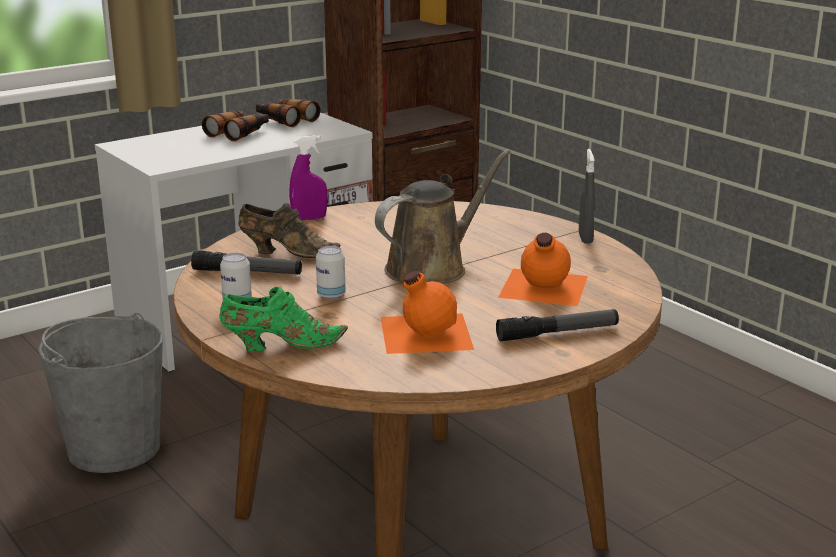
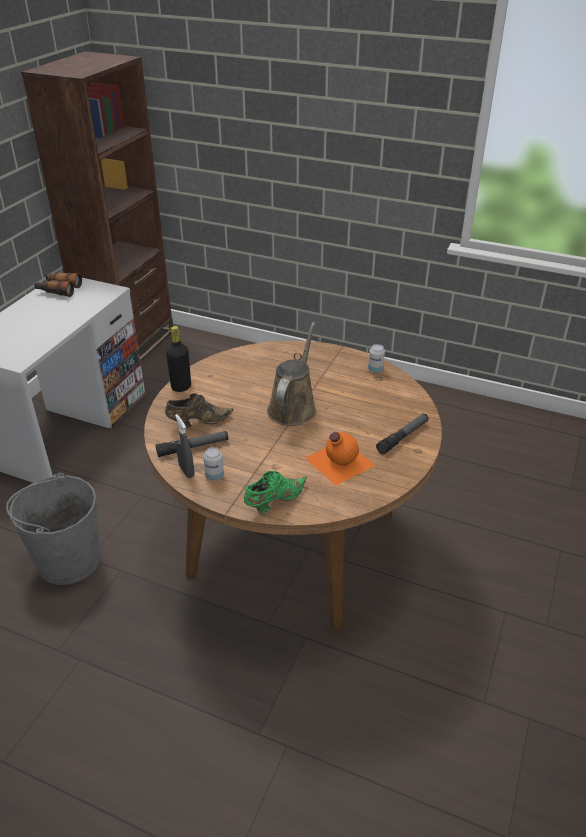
camera: 30 degrees left, 15 degrees up
binoculars [202,110,269,141] -> none
purple spray bottle [289,135,327,220] -> black bottle [166,326,191,392]
can [316,246,346,300] -> can moved to [368,344,385,373]
orange bottle [498,233,588,306] -> none
grey spray bottle [579,149,595,244] -> grey spray bottle moved to [175,414,194,478]

